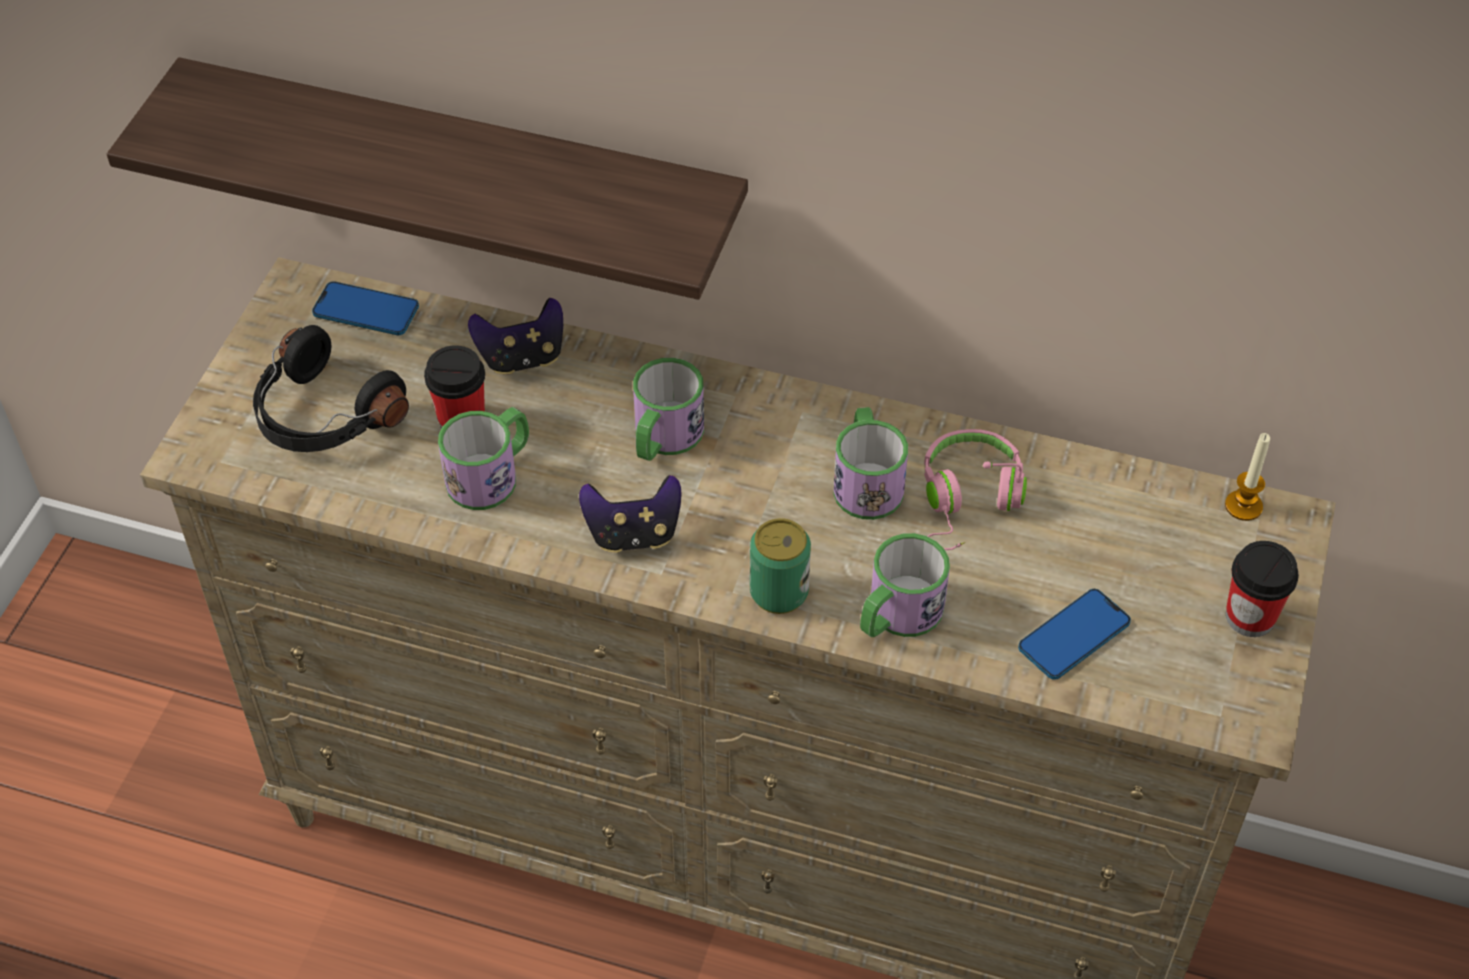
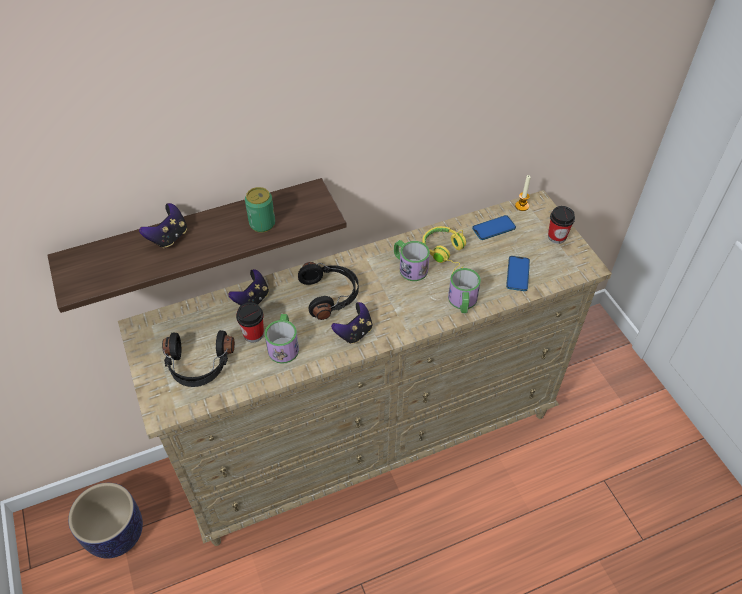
camera: 40 degrees left, 0 degrees up
phone [312,281,419,335] -> phone moved to [472,215,516,240]
mug [633,358,704,461] -> black headphones [298,262,359,320]
can [750,518,811,614] -> can moved to [245,187,275,233]
pink headphones [924,429,1027,550] -> yellow headphones [422,226,466,273]
none -> planter [68,483,143,559]
none -> game controller [139,203,187,249]

